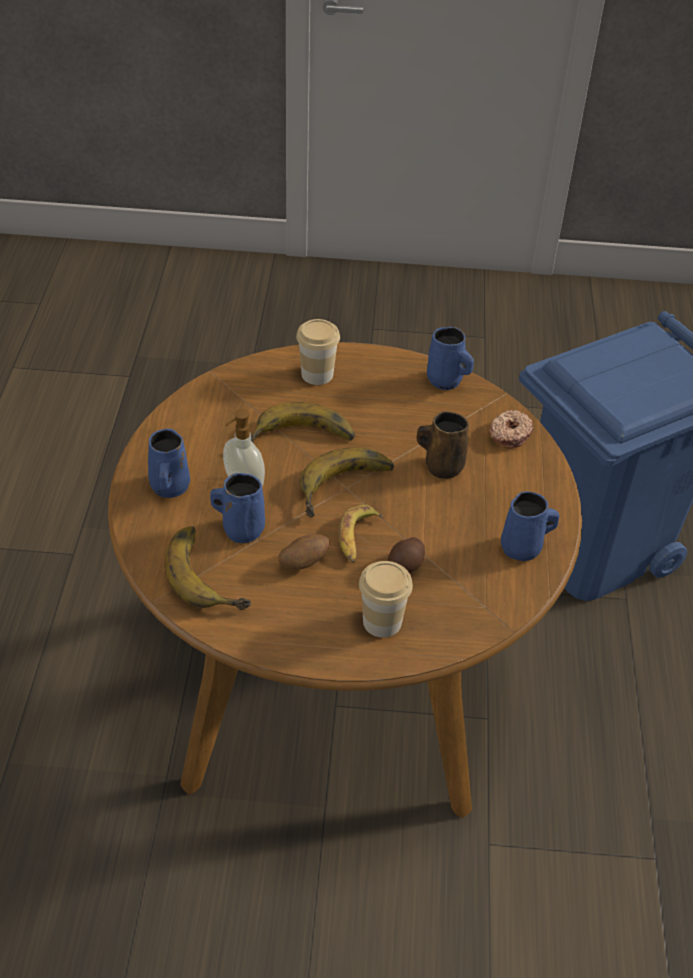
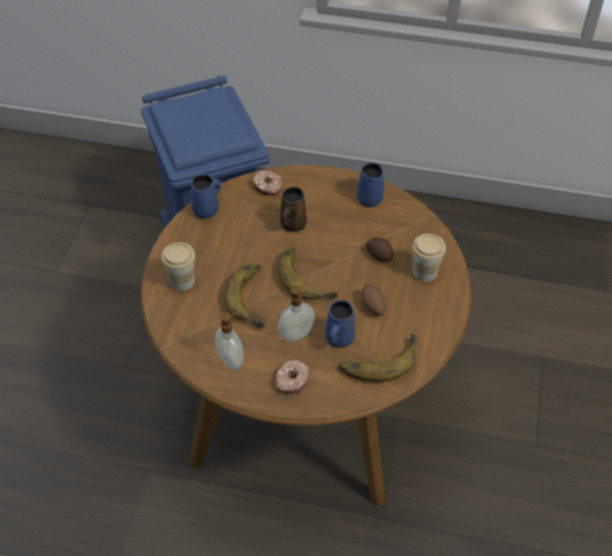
camera: 80 degrees left, 5 degrees up
blue mug [148,429,190,498] -> donut [275,359,310,395]
banana [339,504,383,563] -> none
none -> soap dispenser [215,312,244,370]

